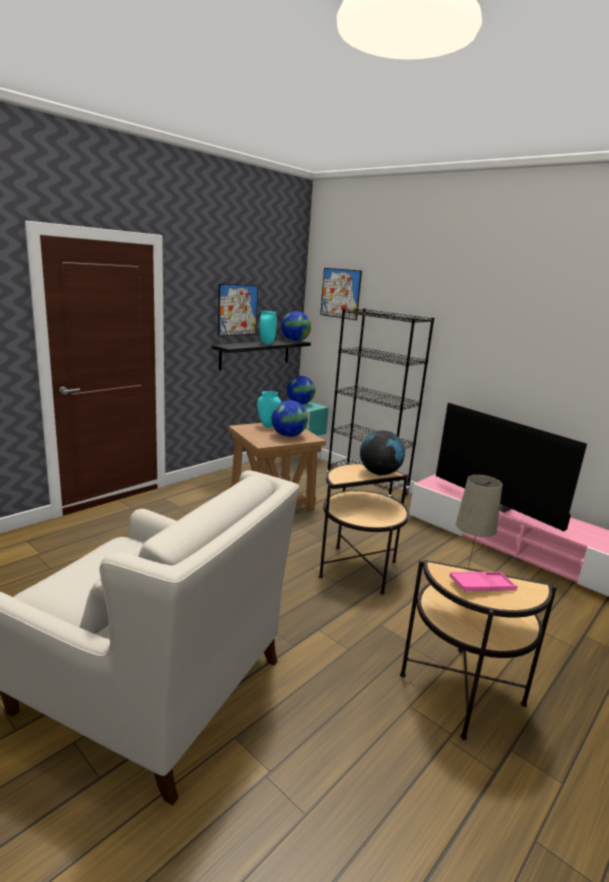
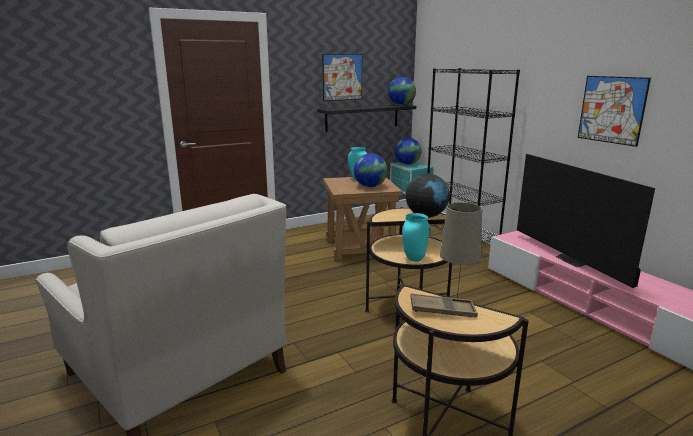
camera: 20 degrees right, 0 degrees up
turquoise vase [259,311,277,344] -> turquoise vase moved to [402,213,429,262]
picture [320,268,362,320] -> picture moved to [578,76,651,147]
pink tray [450,572,518,592] -> brown tray [410,293,478,318]

